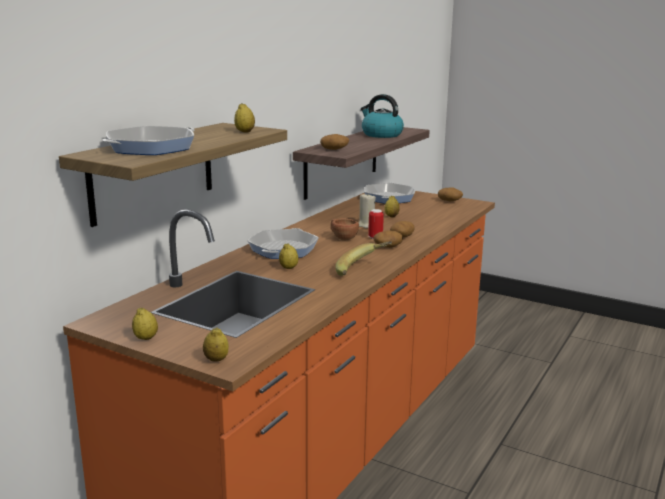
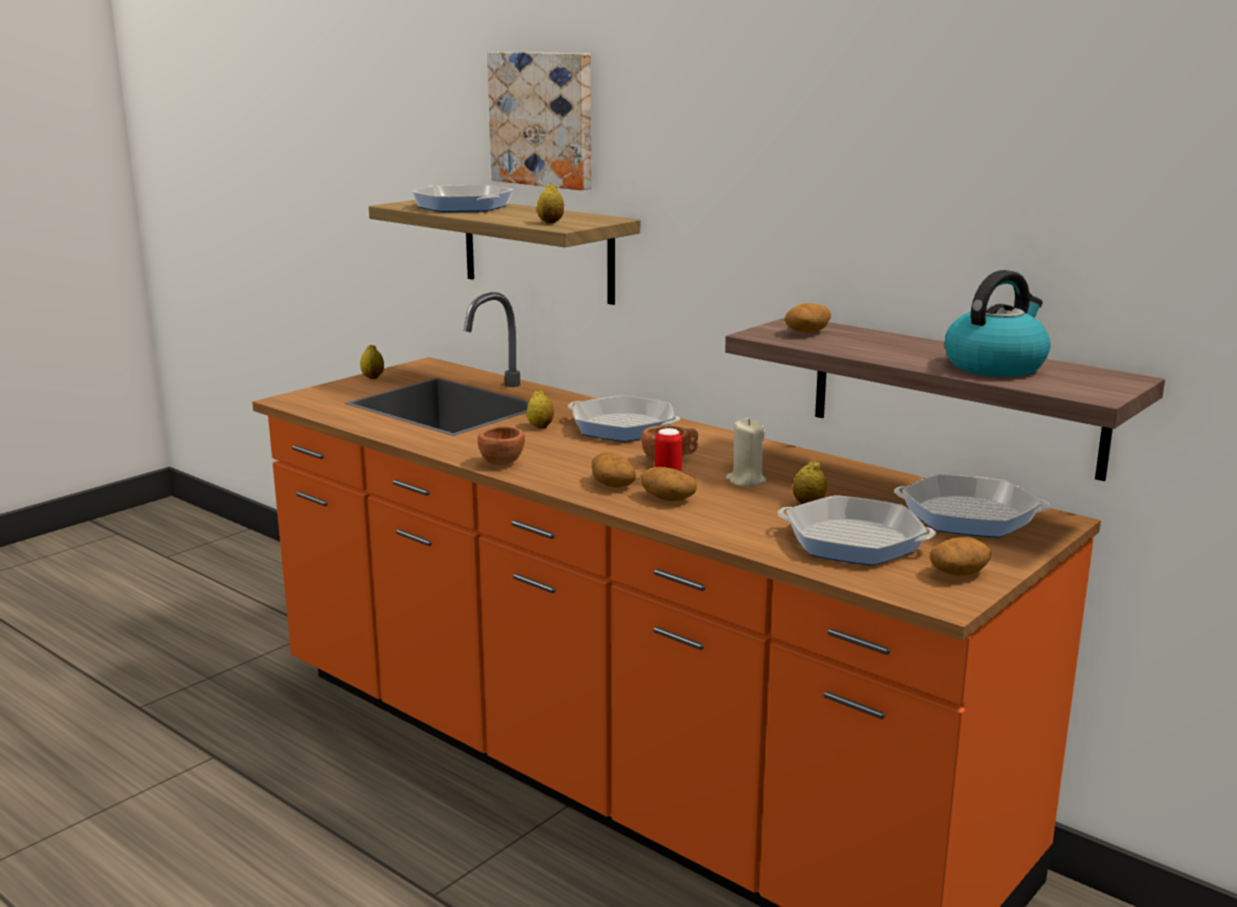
camera: 100 degrees right, 0 degrees up
lemon [203,328,229,362] -> none
banana [335,241,392,276] -> brown cup [477,426,525,465]
none -> picture [487,52,592,190]
none -> frying pan [778,495,936,565]

